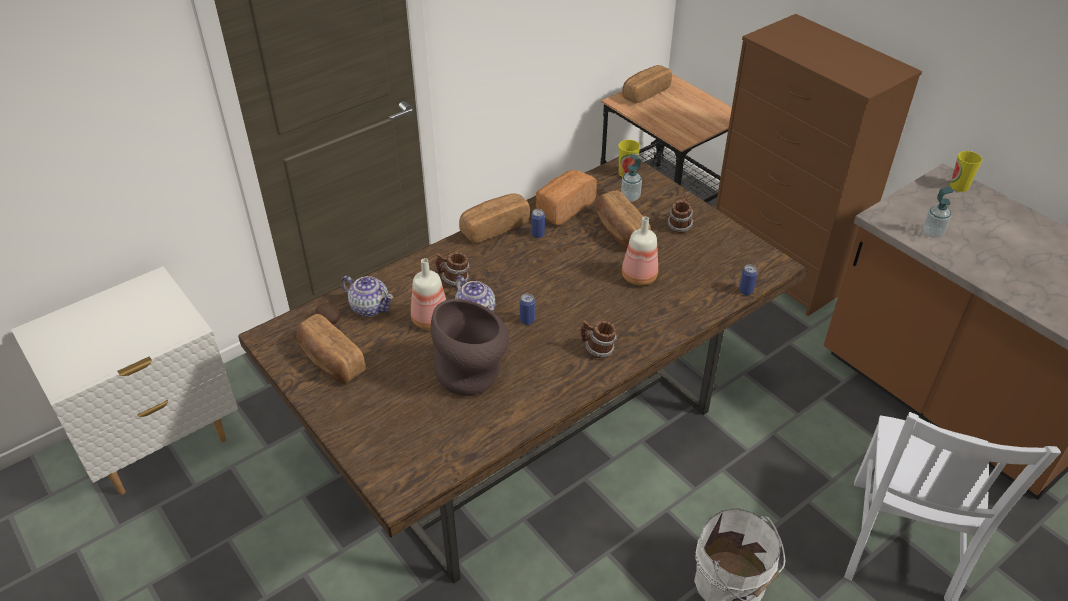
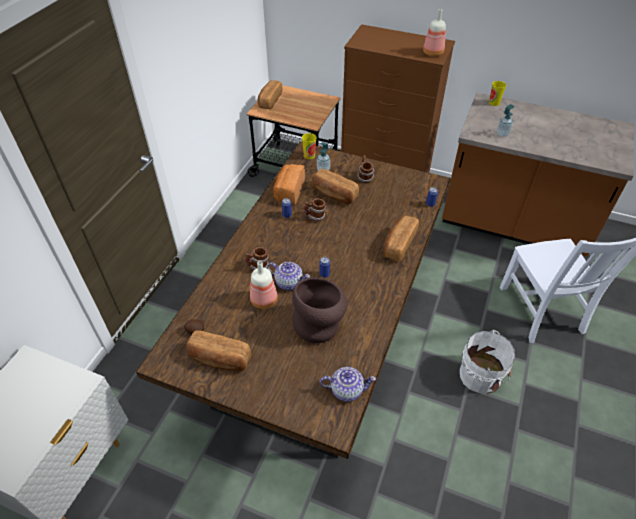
camera: 30 degrees left, 5 degrees up
teapot [341,276,394,317] -> teapot moved to [320,367,376,402]
bread [459,194,530,243] -> bread moved to [383,216,419,262]
mug [581,320,617,359] -> mug moved to [304,198,326,222]
bottle [622,216,658,285] -> bottle moved to [423,9,446,57]

